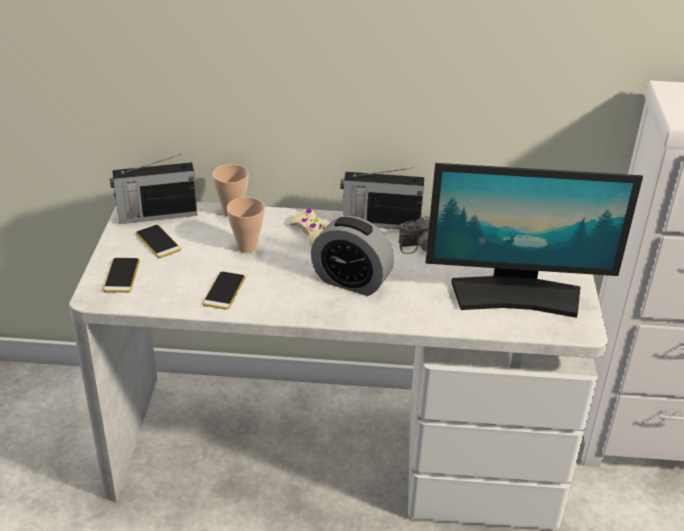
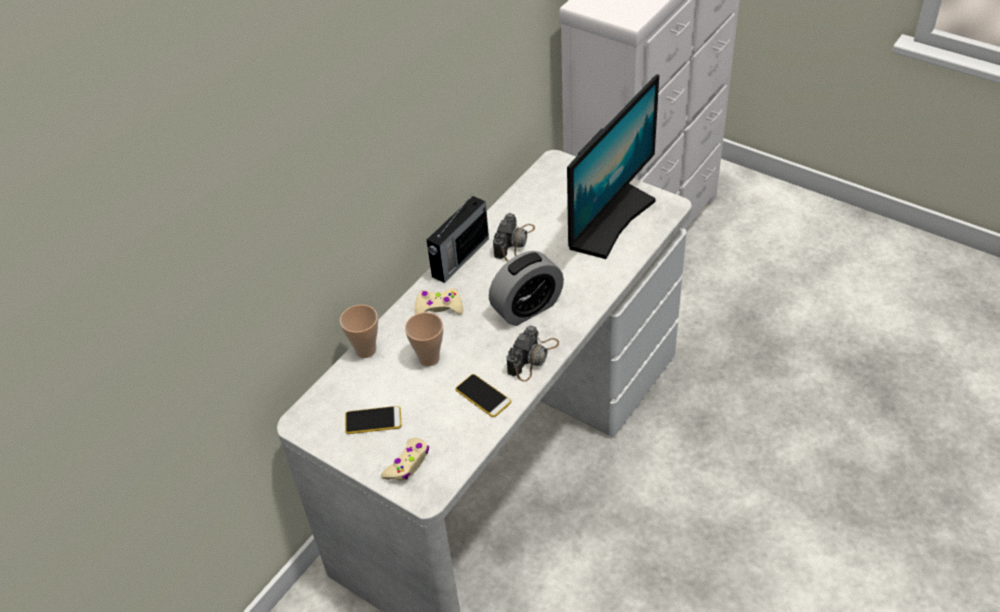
camera: 55 degrees left, 10 degrees up
phone [103,258,140,293] -> beige game controller [381,438,429,481]
radio [110,154,197,224] -> none
none -> camera [507,325,559,382]

